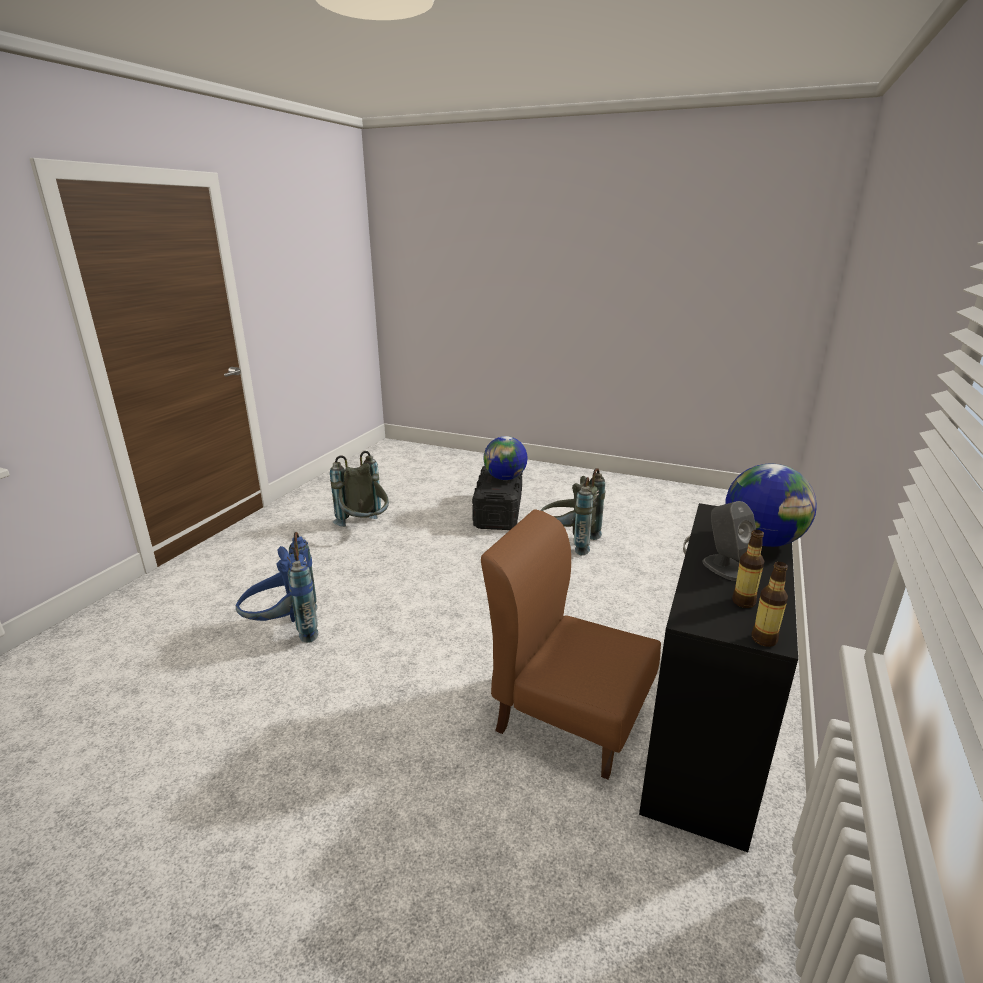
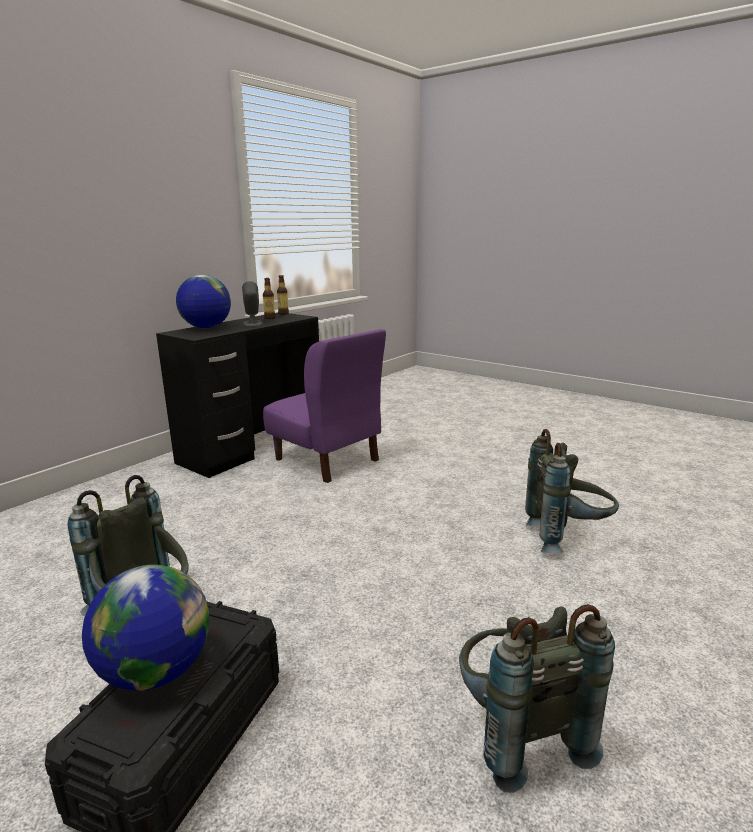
camera: 165 degrees left, 5 degrees down
blue backpack [236,532,318,643] -> grey backpack [525,429,619,553]
brown chair [481,509,661,780] -> purple chair [263,329,386,483]

